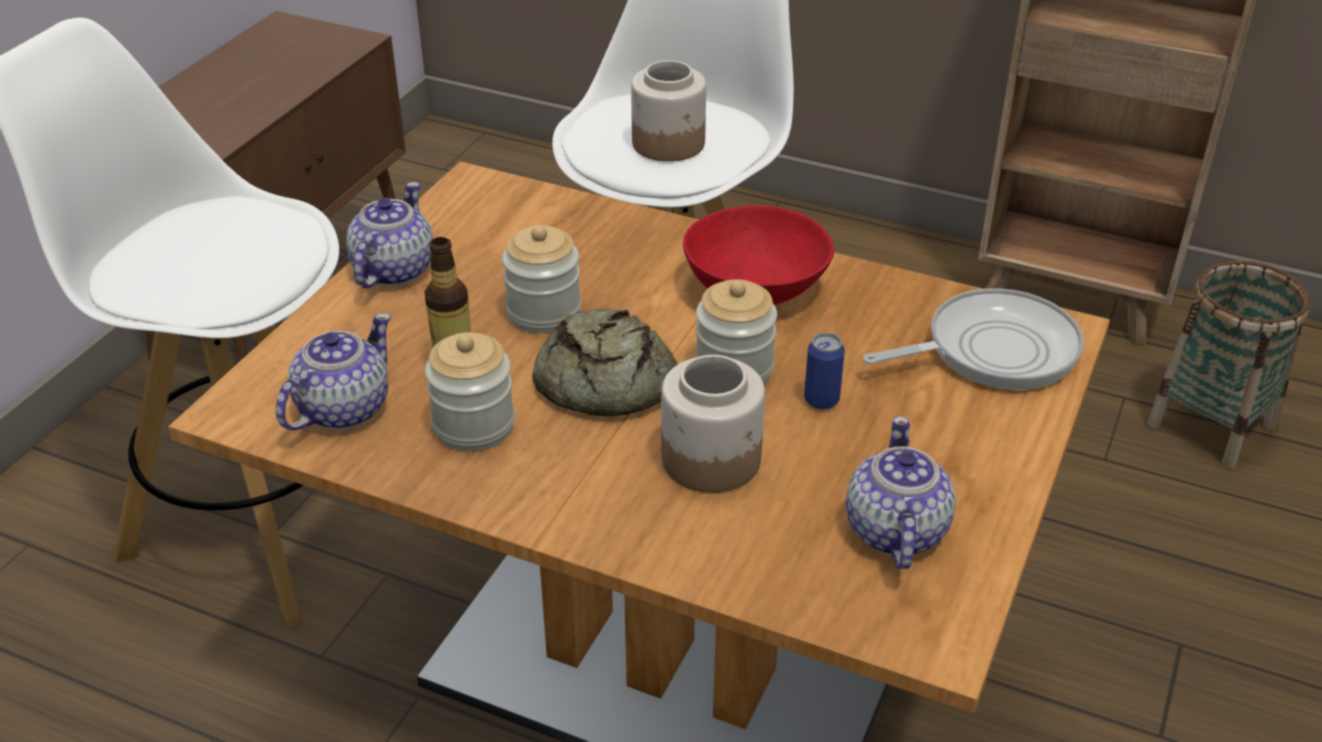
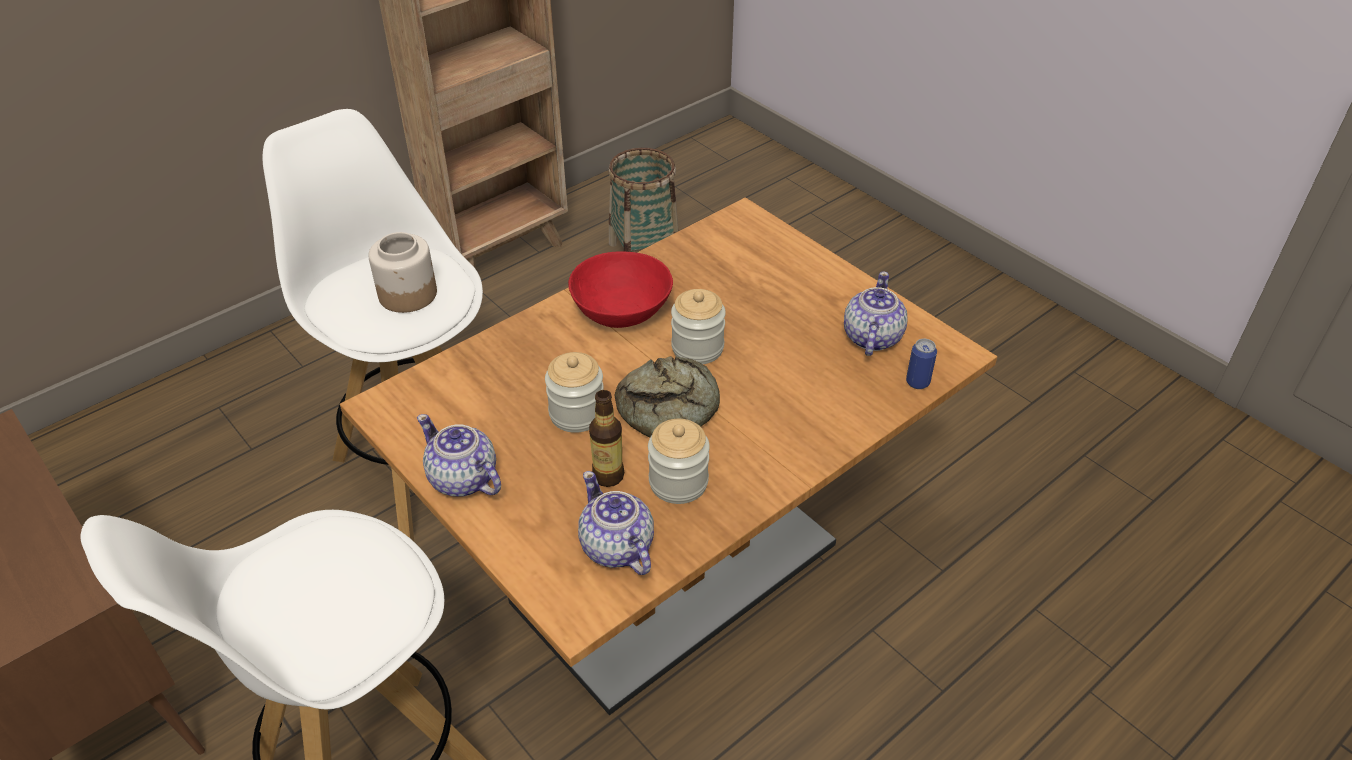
camera: 65 degrees left, 5 degrees up
jar [661,355,765,493] -> none
can [804,333,845,410] -> can moved to [906,339,937,389]
teapot [846,416,956,570] -> teapot turned 75 degrees clockwise [844,272,907,356]
frying pan [863,288,1084,389] -> none

